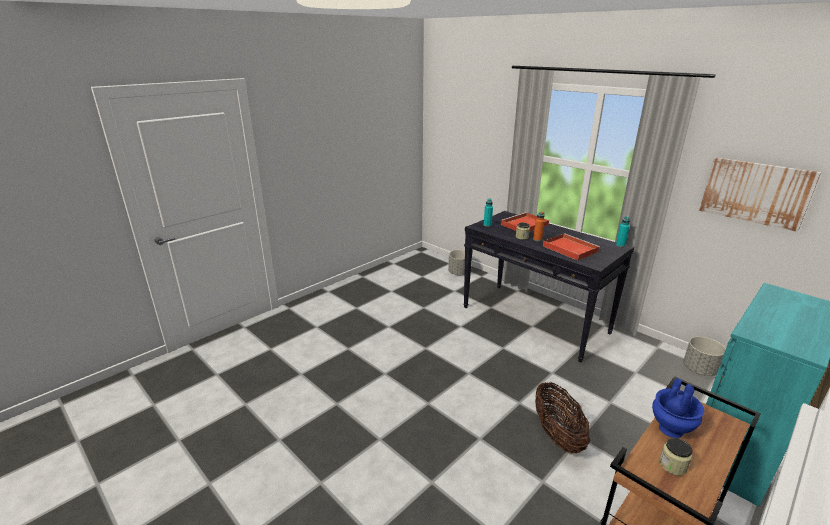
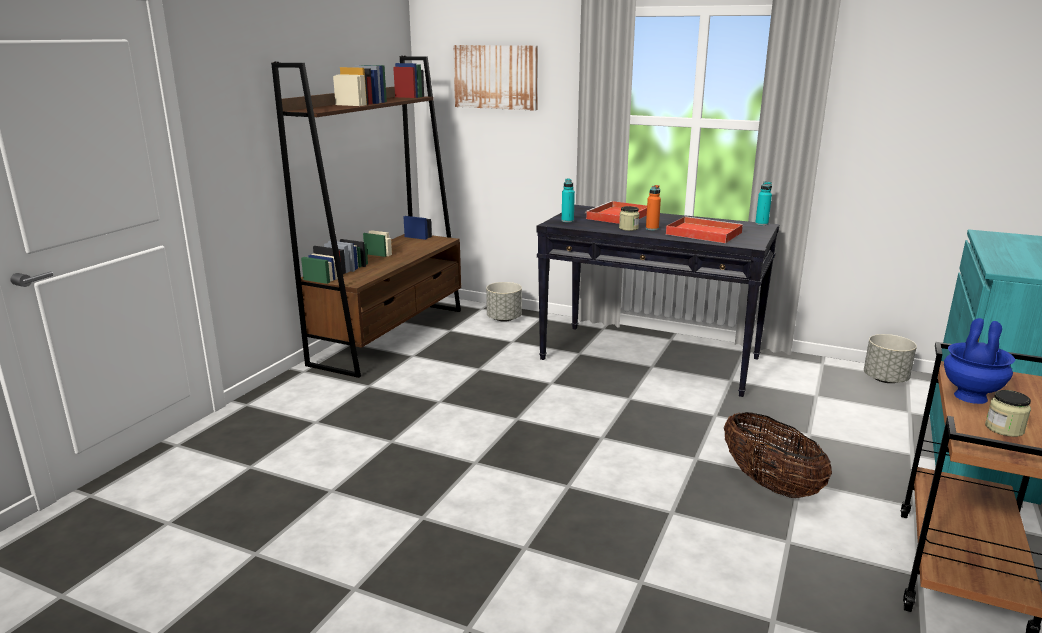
camera: 20 degrees left, 5 degrees down
picture [699,157,821,232] -> picture moved to [453,45,538,111]
none -> brown bookcase [271,56,461,378]

